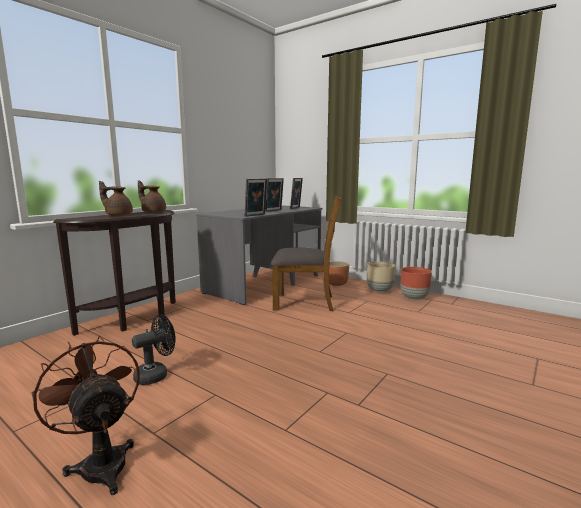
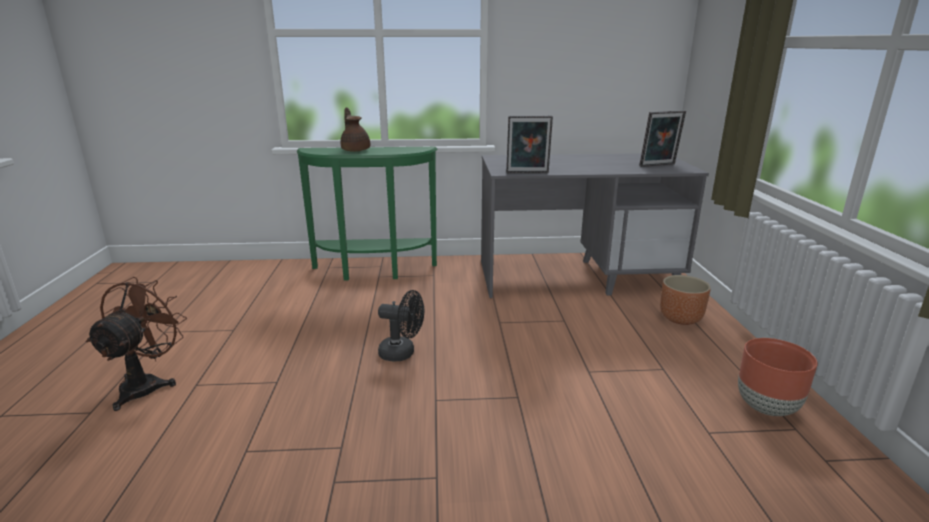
camera: 50 degrees right, 10 degrees up
brown console table [53,210,176,336] -> green console table [297,147,438,280]
black fan [132,315,176,385] -> black fan moved to [378,290,424,361]
brown teapot [138,180,166,213] -> none
picture frame [265,178,284,212] -> none
brown chair [271,195,341,311] -> none
beige planter [367,261,395,292] -> none

